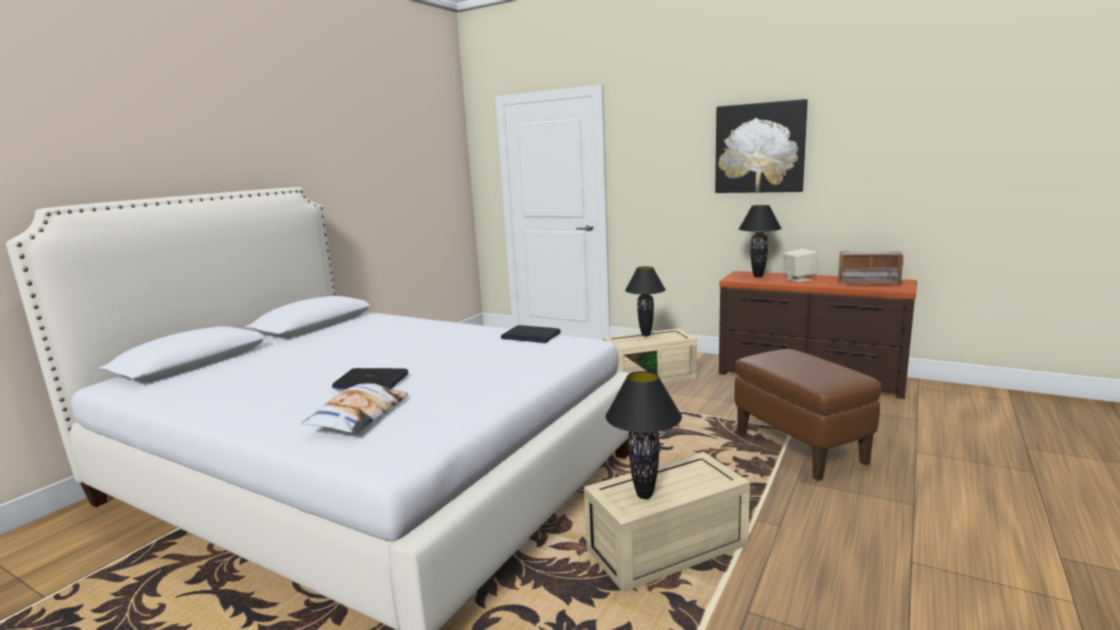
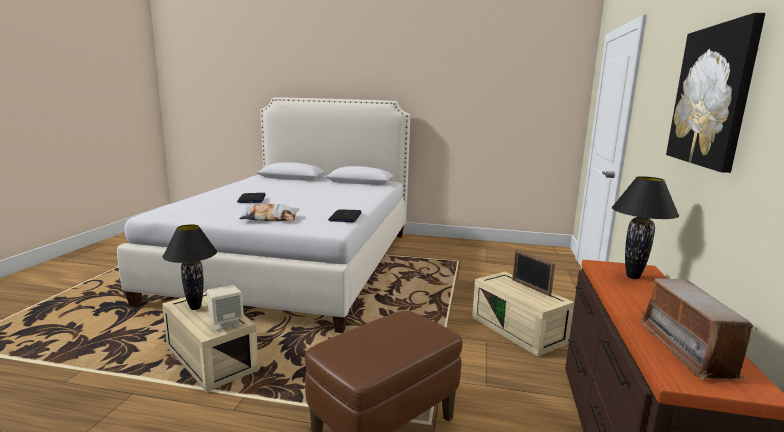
camera: 70 degrees right, 0 degrees up
pillow [301,383,408,434] -> pillow moved to [239,204,300,221]
black table lamp [625,266,666,336] -> picture frame [512,249,555,296]
beige speaker [783,249,817,282] -> beige speaker moved to [207,285,244,330]

